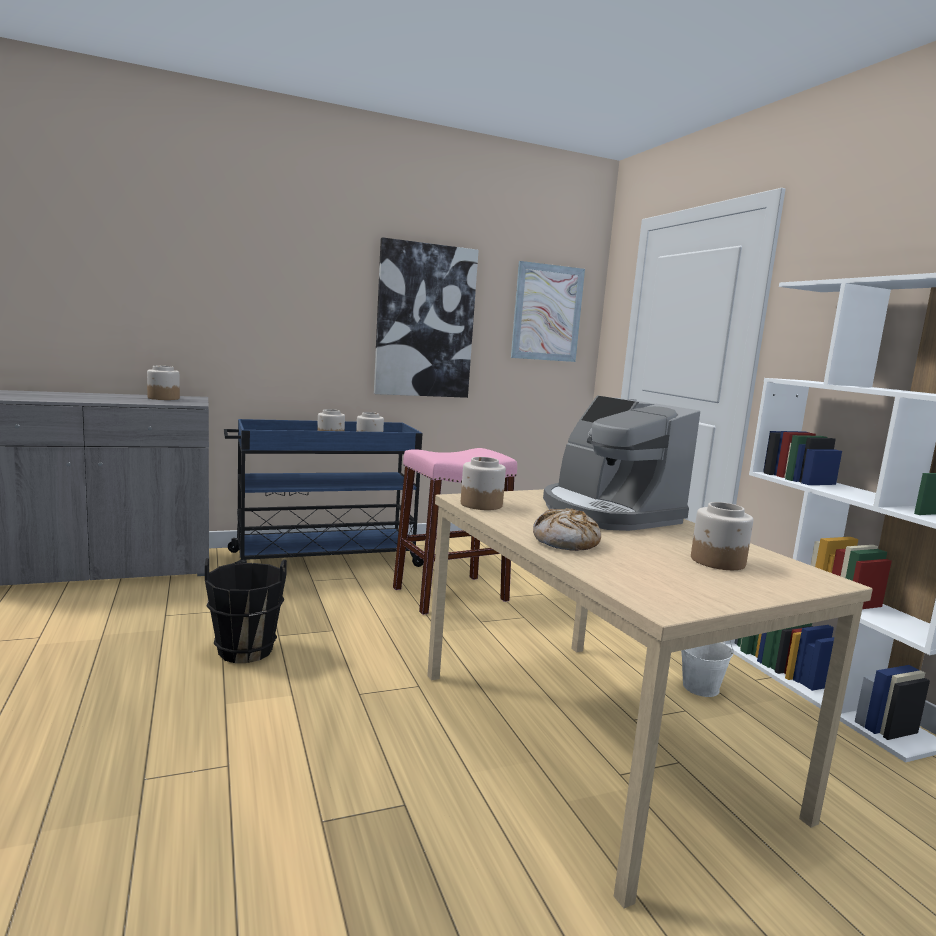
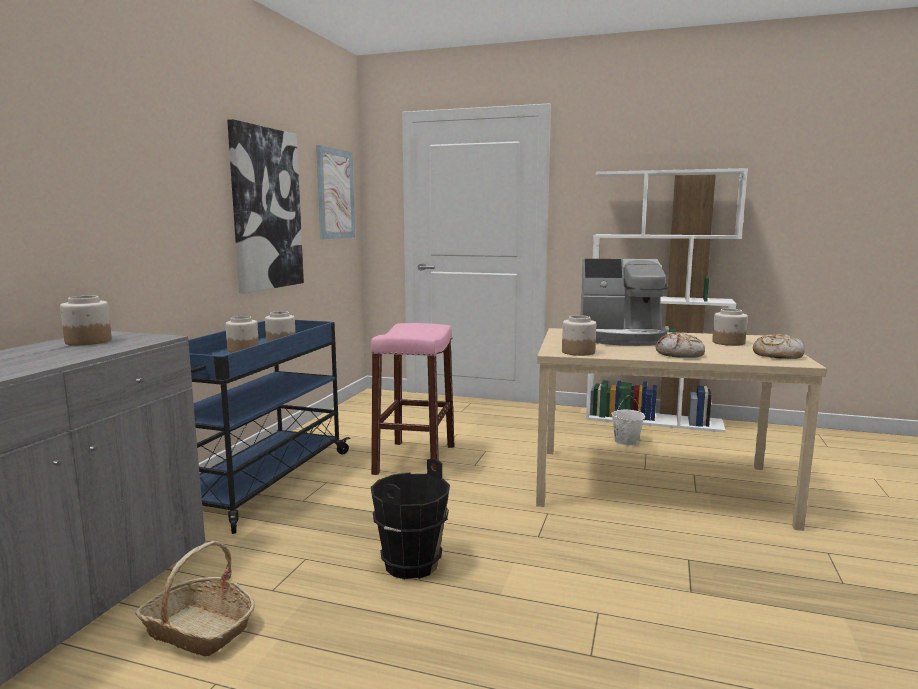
camera: 50 degrees left, 0 degrees up
none -> basket [135,541,255,656]
none -> bread [753,334,804,359]

